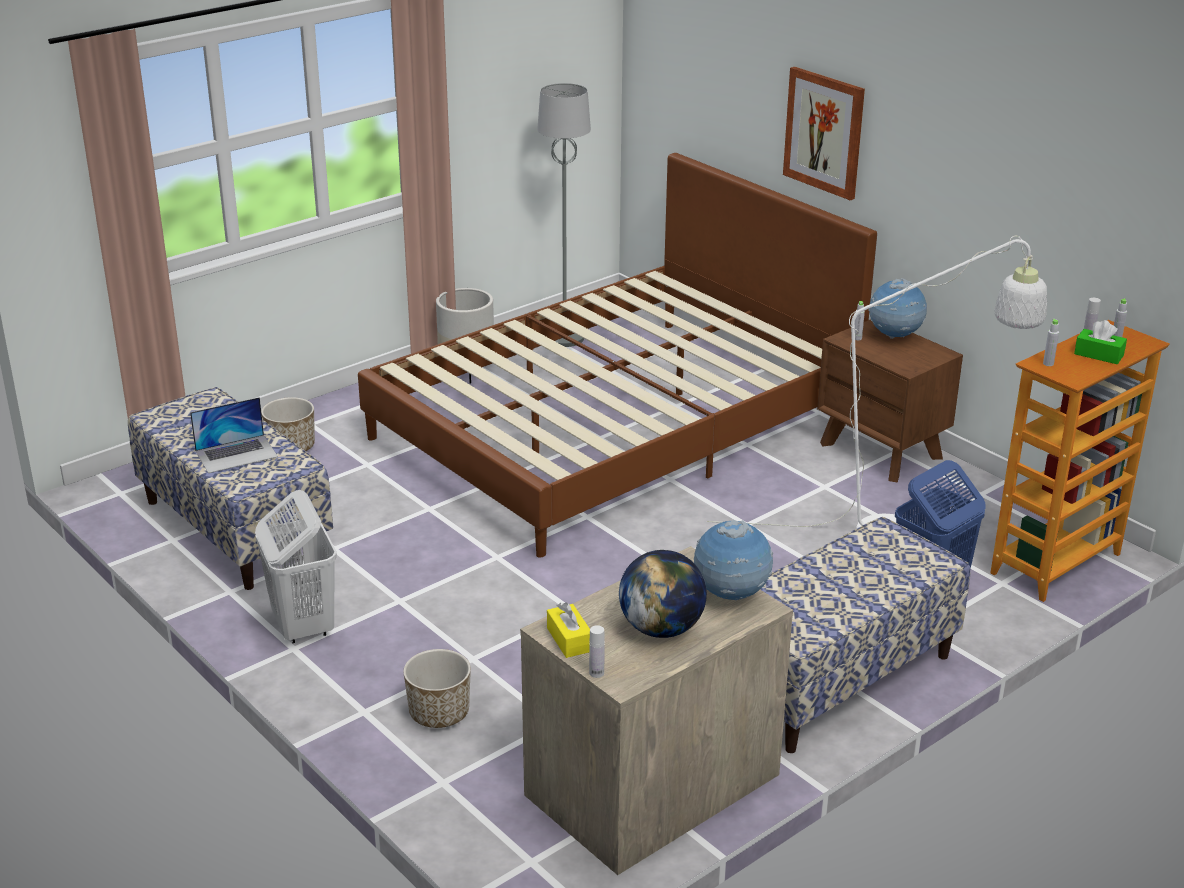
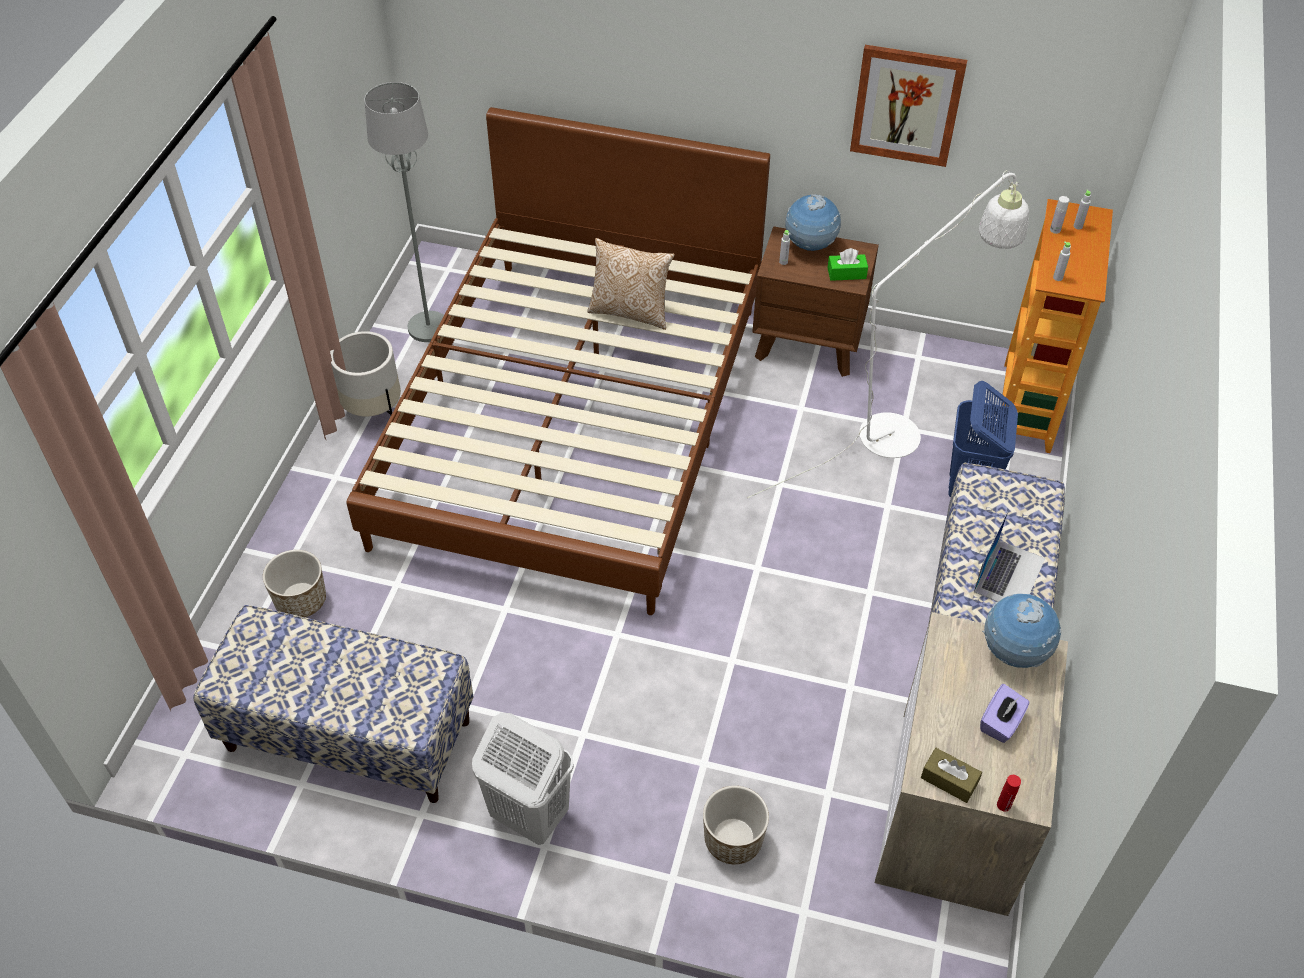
camera: 35 degrees left, 20 degrees up
laptop [190,397,278,473] -> laptop moved to [974,511,1045,602]
yellow tissue box [547,602,590,658] -> brown tissue box [921,748,982,803]
white bottle [589,625,605,678] -> red bottle [997,775,1021,812]
globe [619,550,707,638] -> purple tissue box [980,684,1029,743]
picture [783,67,865,200] -> picture moved to [850,45,967,167]
green tissue box [1074,320,1127,364] -> green tissue box moved to [828,248,868,281]
none -> pillow [587,238,675,330]

